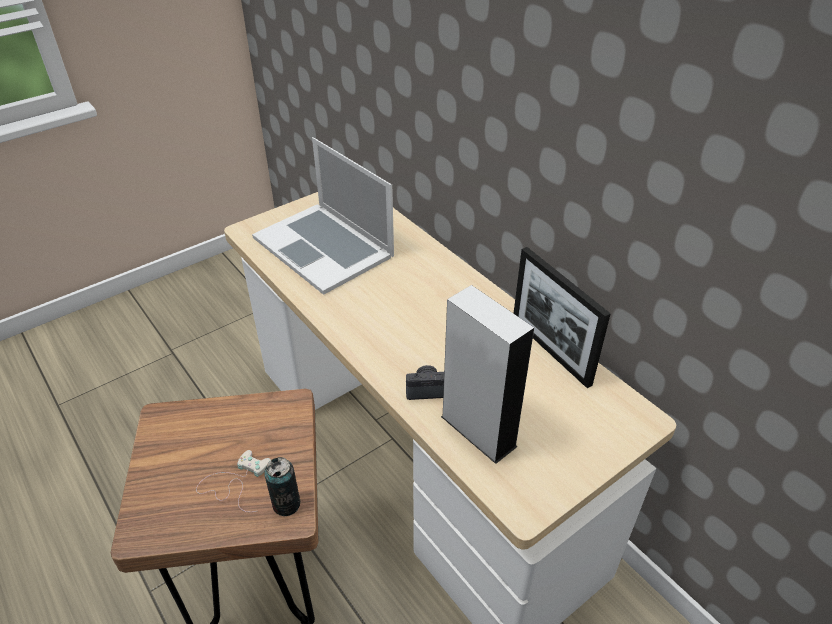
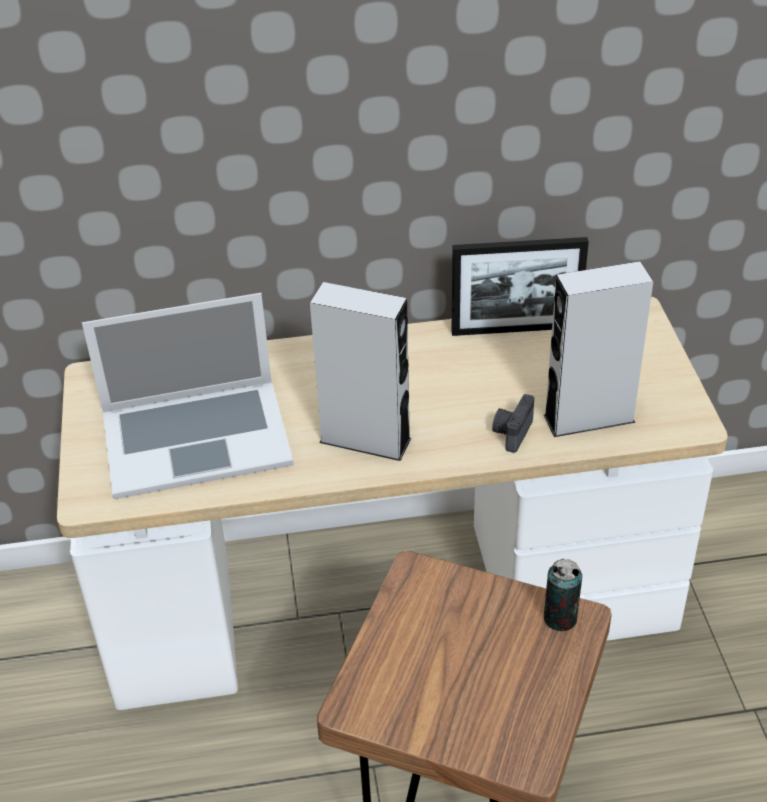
camera: 60 degrees left, 0 degrees up
white game controller [196,450,271,512] -> none
none -> grey speaker [310,282,411,461]

